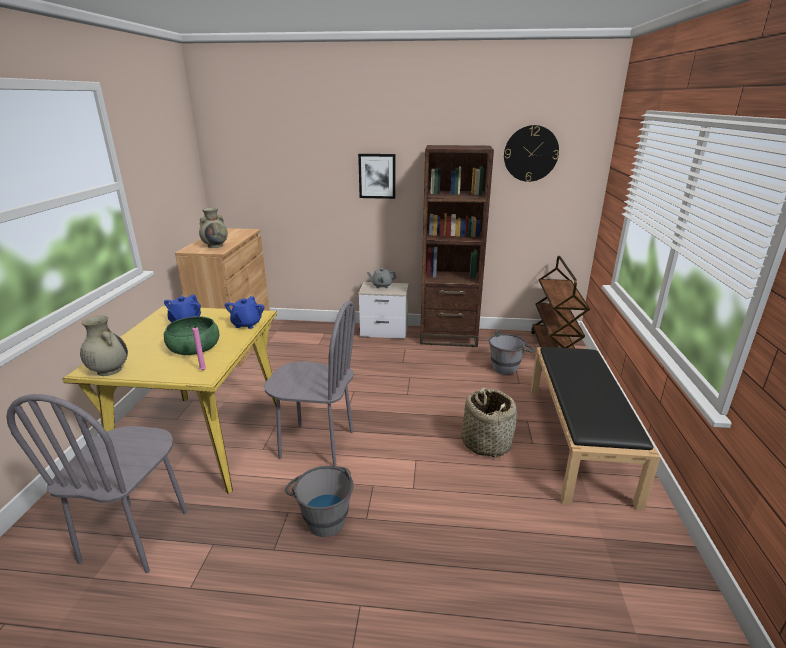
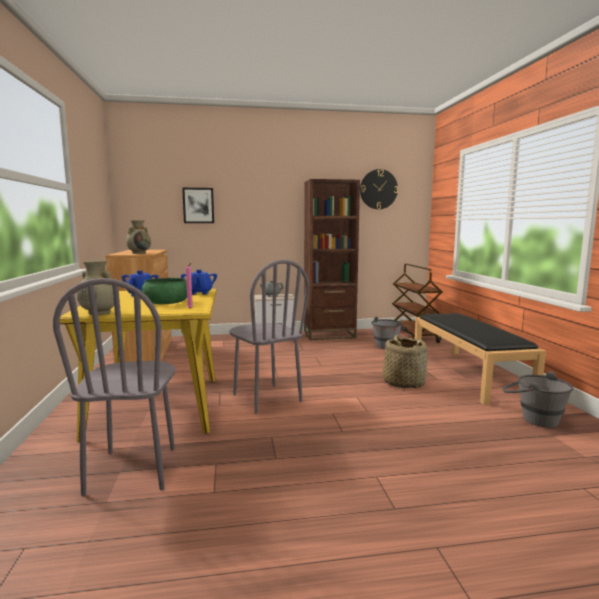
camera: 15 degrees left, 15 degrees down
grey chair [264,301,356,467] -> grey chair turned 60 degrees clockwise [230,259,309,414]
grey bucket [285,466,354,537] -> grey bucket moved to [503,371,574,428]
picture [358,154,395,199] -> picture moved to [182,188,214,223]

